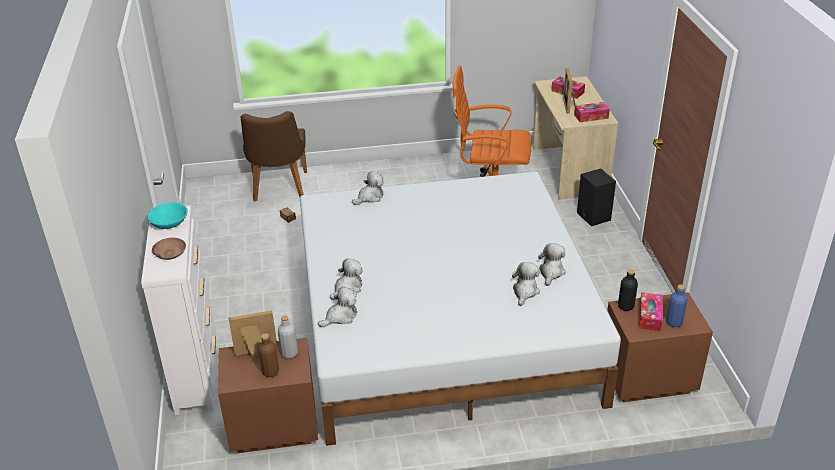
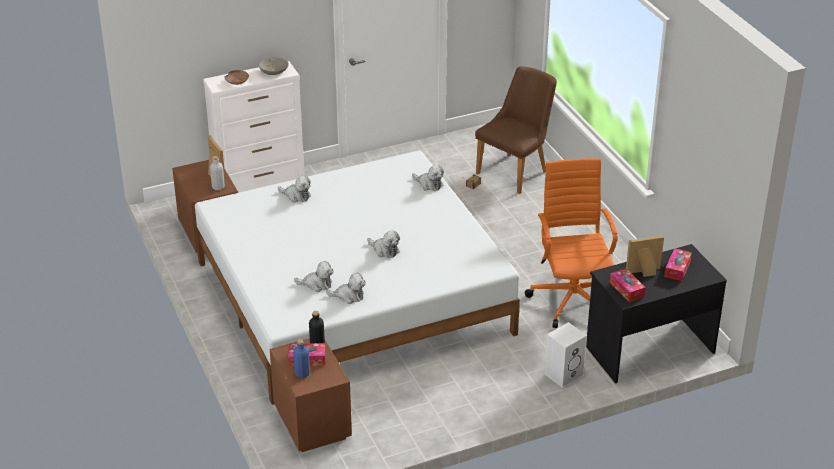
camera: 75 degrees right, 0 degrees up
turquoise bowl [148,202,188,229] -> grey bowl [258,57,289,75]
brown chair [241,111,307,201] -> brown chair turned 150 degrees clockwise [475,67,557,194]
brown bottle [258,333,279,377] -> none
plush toy [318,287,357,327] -> plush toy moved to [367,231,400,258]
beige desk [533,76,618,199] -> black desk [586,244,727,383]
black speaker [577,168,616,226] -> white speaker [544,322,587,388]

